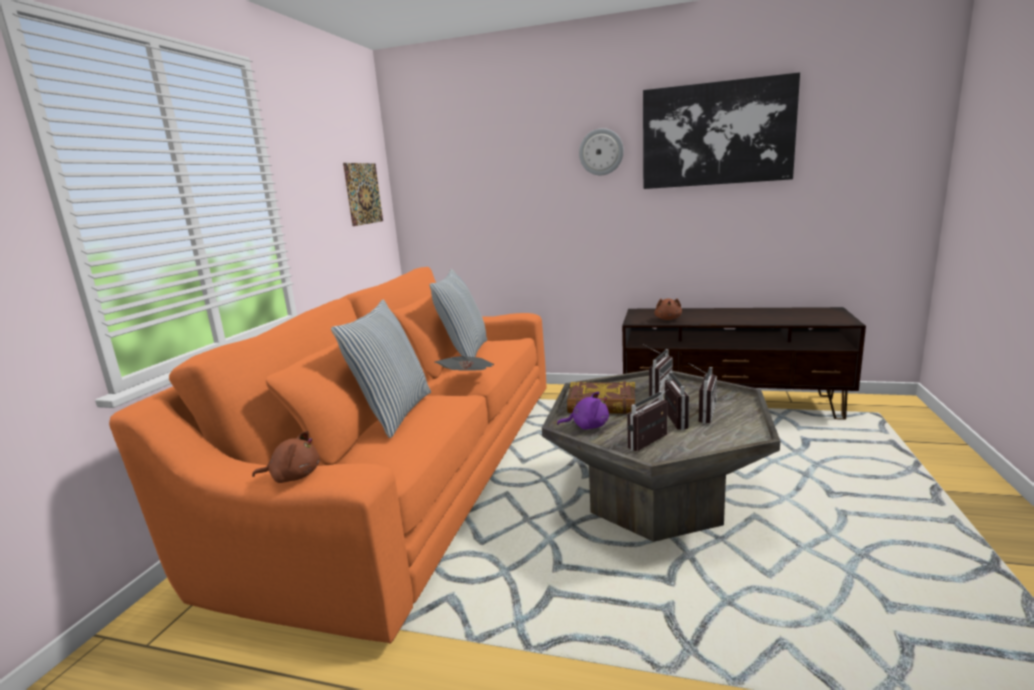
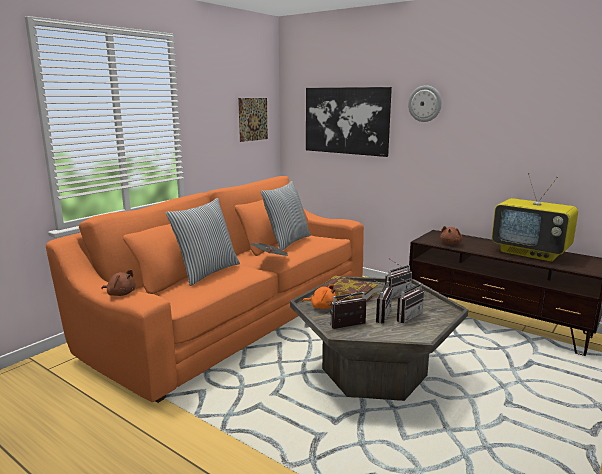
camera: 20 degrees right, 0 degrees up
purple plush toy [557,391,609,430] -> orange plush toy [302,284,337,309]
picture [643,72,800,189] -> picture moved to [306,87,392,157]
none -> television [492,173,578,262]

